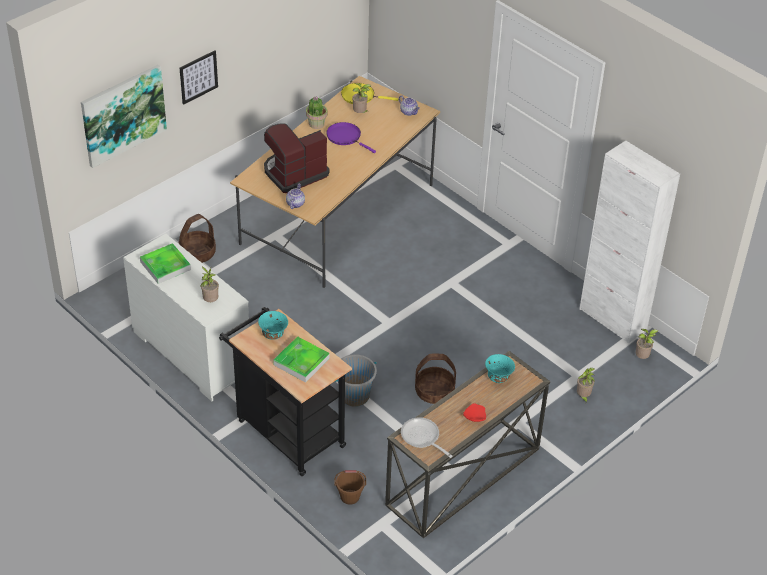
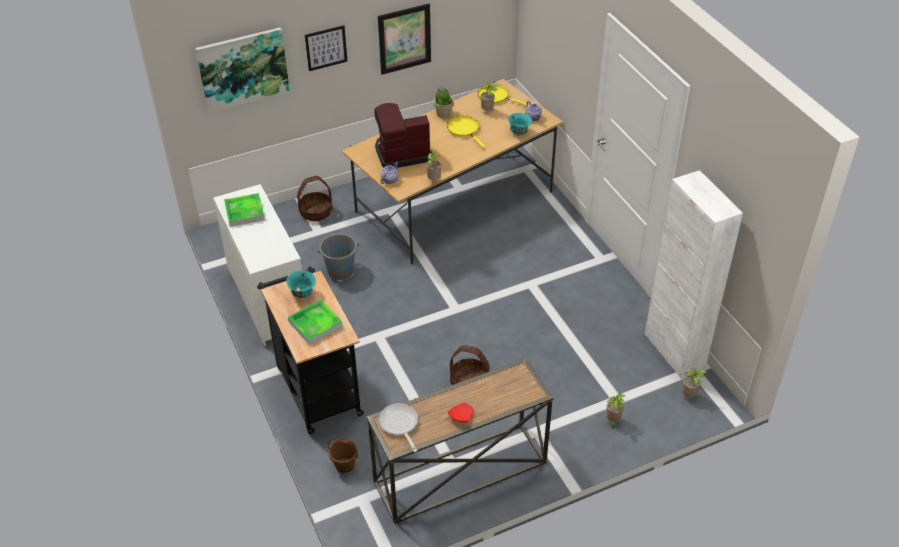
camera: 20 degrees right, 0 degrees up
potted plant [201,266,219,302] -> potted plant moved to [426,147,442,180]
purple frying pan [326,122,376,153] -> yellow frying pan [447,116,485,148]
grey bucket [335,354,377,407] -> grey bucket moved to [317,234,359,280]
turquoise bowl [485,354,515,383] -> turquoise bowl moved to [508,113,532,136]
none -> picture [378,3,431,75]

